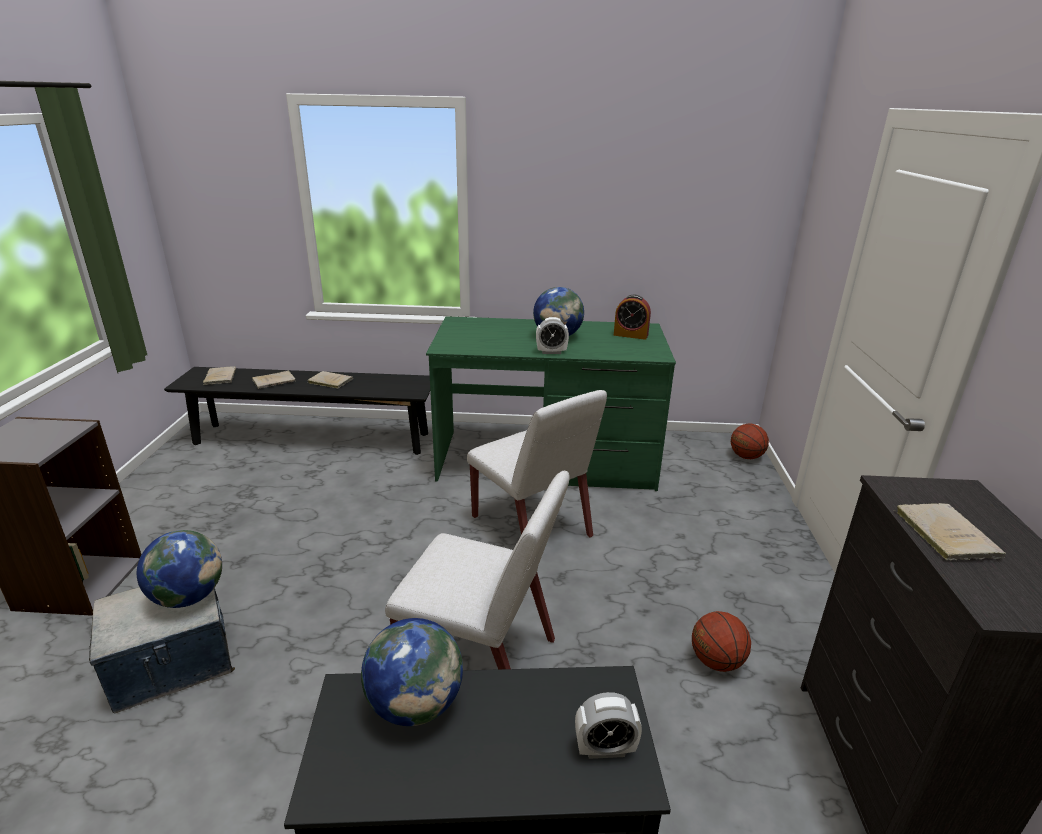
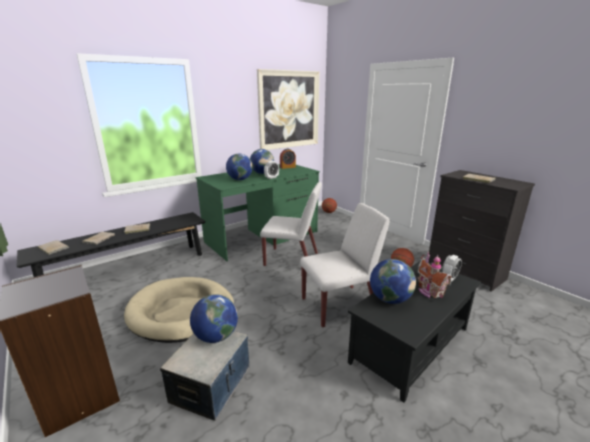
camera: 40 degrees left, 5 degrees down
none -> beige dog bed [124,277,234,343]
none -> globe [226,154,253,180]
none -> picture [257,69,319,150]
none -> toy house [418,251,452,298]

